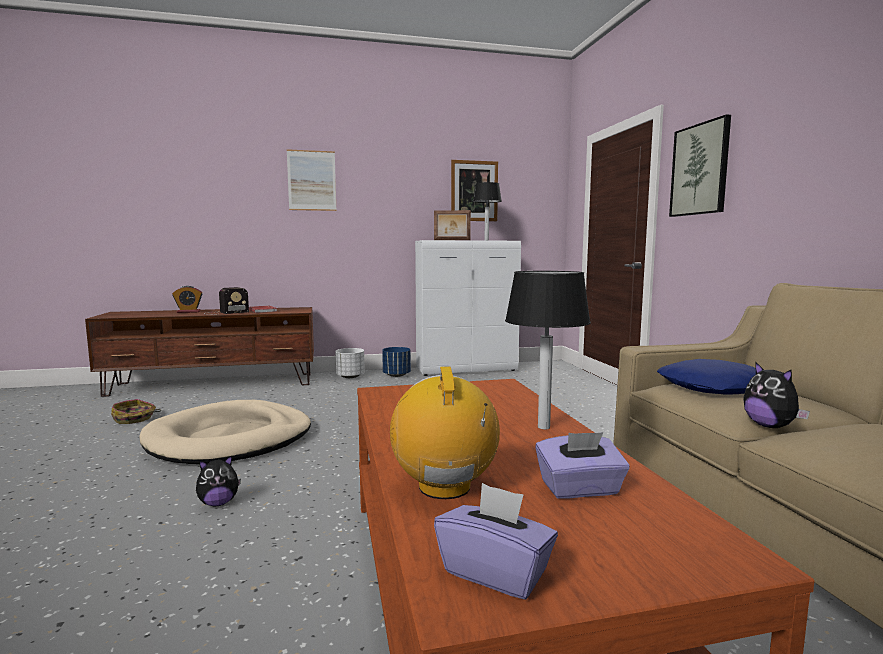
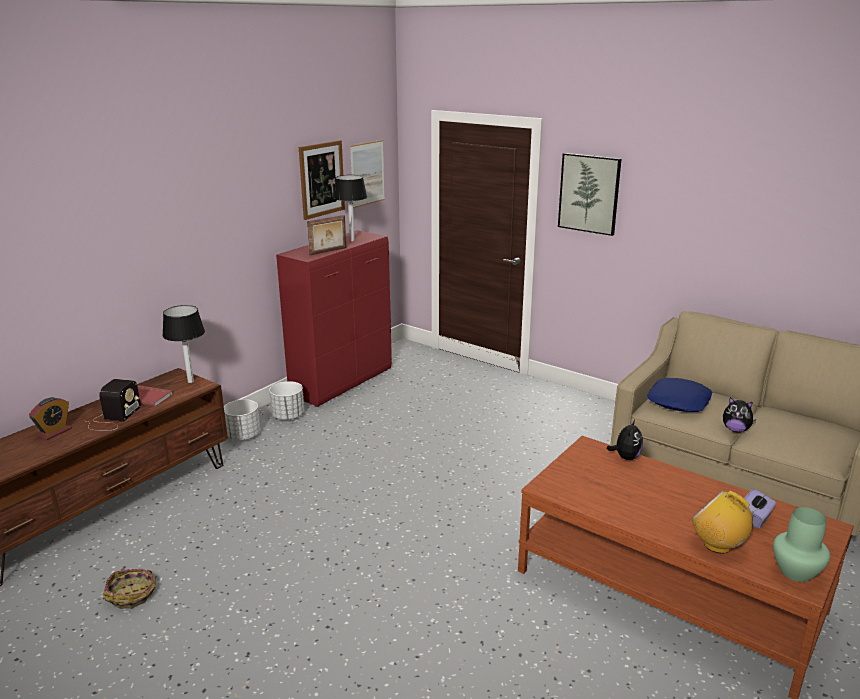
camera: 40 degrees left, 15 degrees up
beige dog bed [139,400,311,464] -> none
plush toy [196,455,241,506] -> plush toy moved to [606,420,643,460]
picture [287,149,336,211] -> picture moved to [350,140,385,208]
blue planter [382,347,411,377] -> white planter [269,381,304,420]
white cabinet [415,240,521,376] -> red cabinet [276,230,392,407]
purple tissue box [434,483,558,599] -> green vase [773,507,830,582]
table lamp [505,271,591,429] -> table lamp moved to [162,305,205,383]

